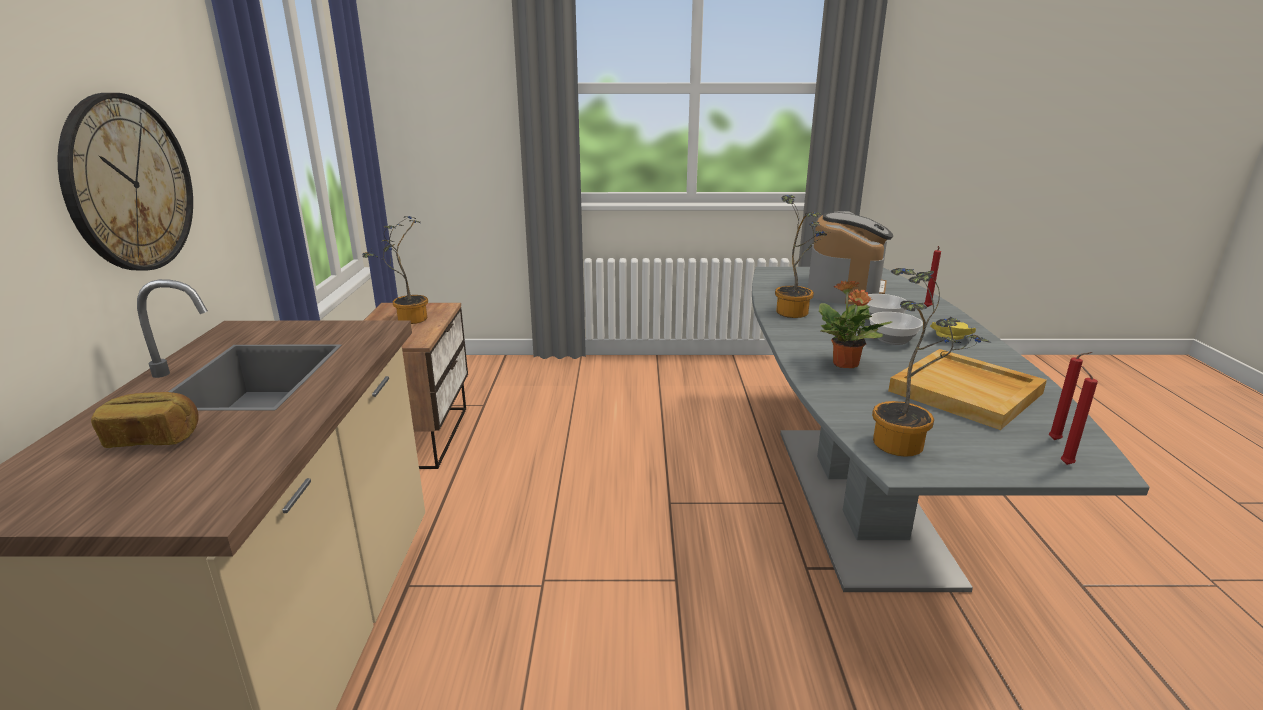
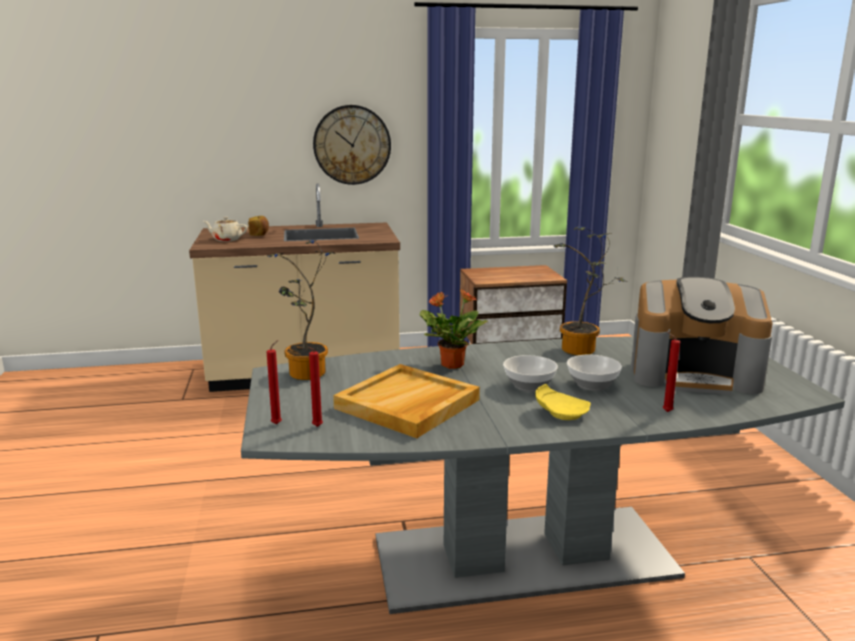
camera: 80 degrees right, 5 degrees down
potted plant [362,216,428,324] -> none
none -> beige teapot [203,217,247,242]

